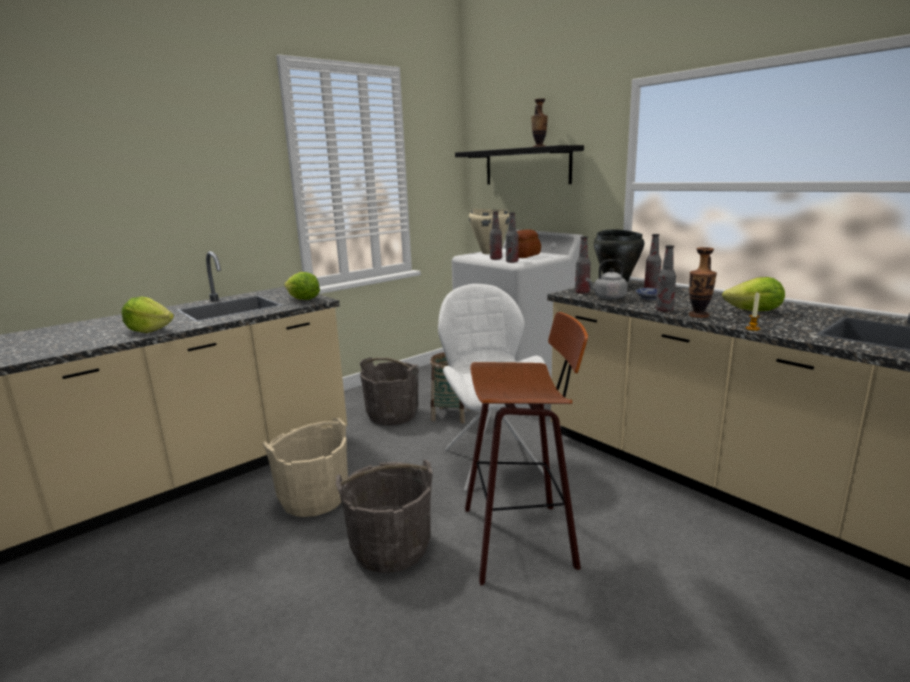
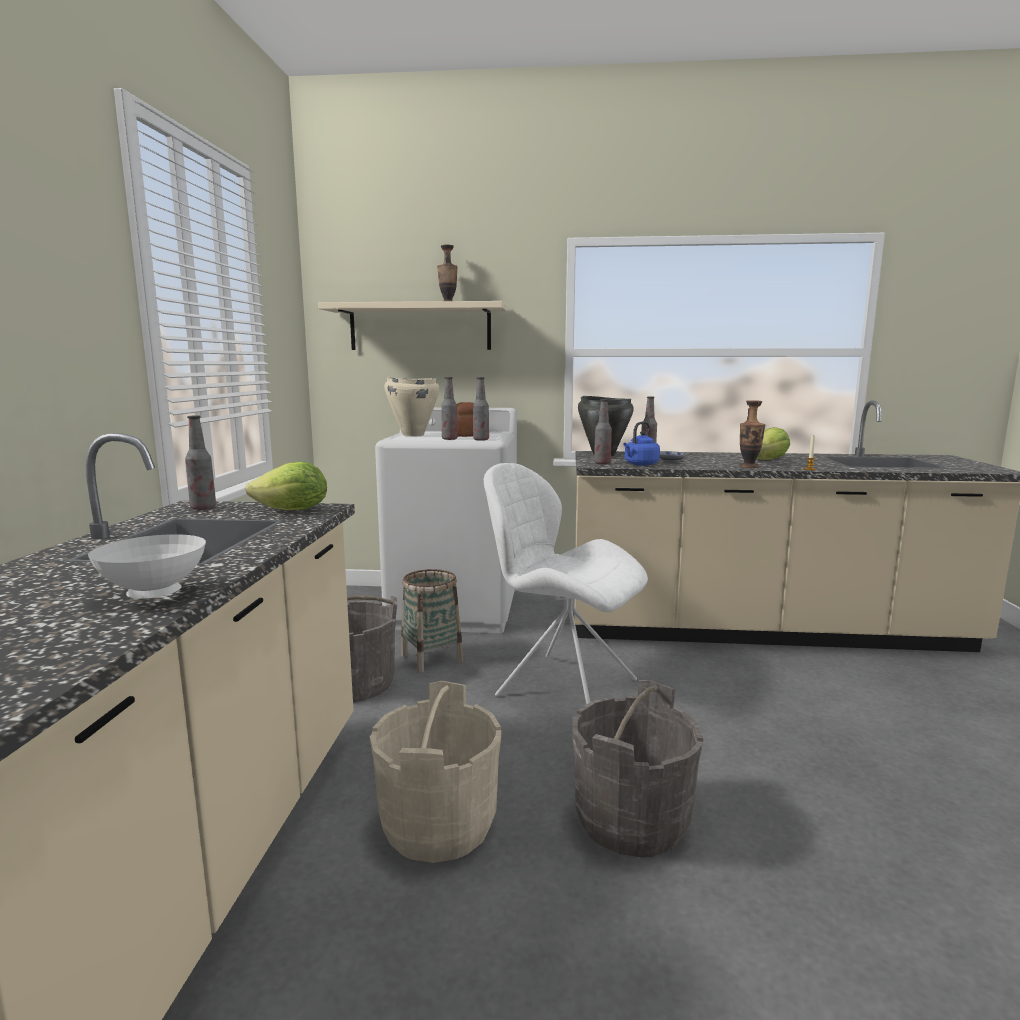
camera: 45 degrees left, 5 degrees down
lettuce [121,297,174,333] -> white bowl [88,534,206,599]
black shelf [455,145,584,185] -> beige shelf [318,301,507,350]
stool [465,312,588,586] -> none
grey kettle [586,259,627,300] -> blue kettle [623,421,660,466]
bottle [656,245,676,312] -> bottle moved to [185,415,216,510]

